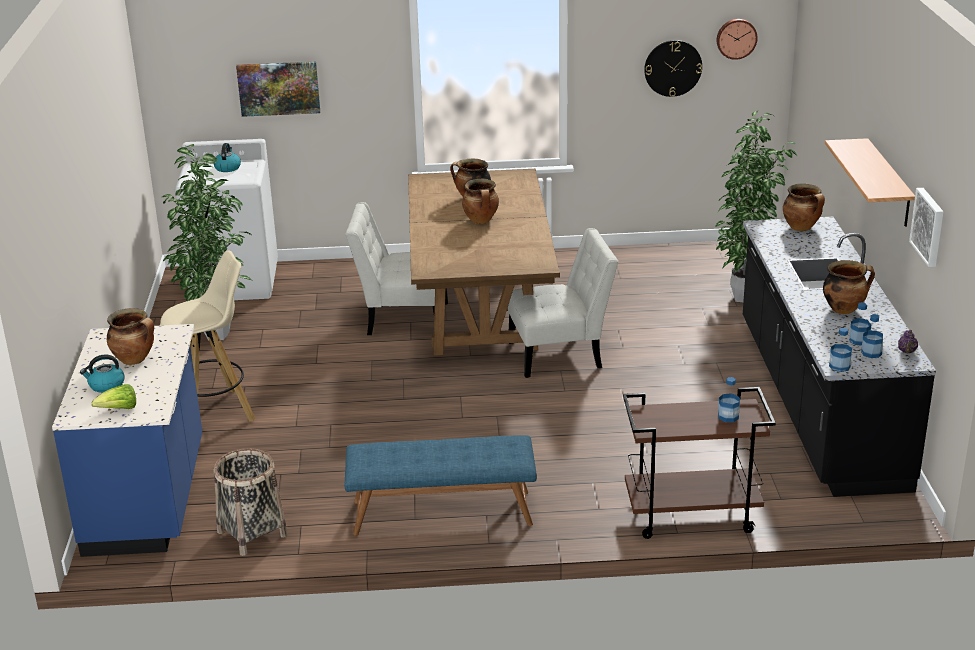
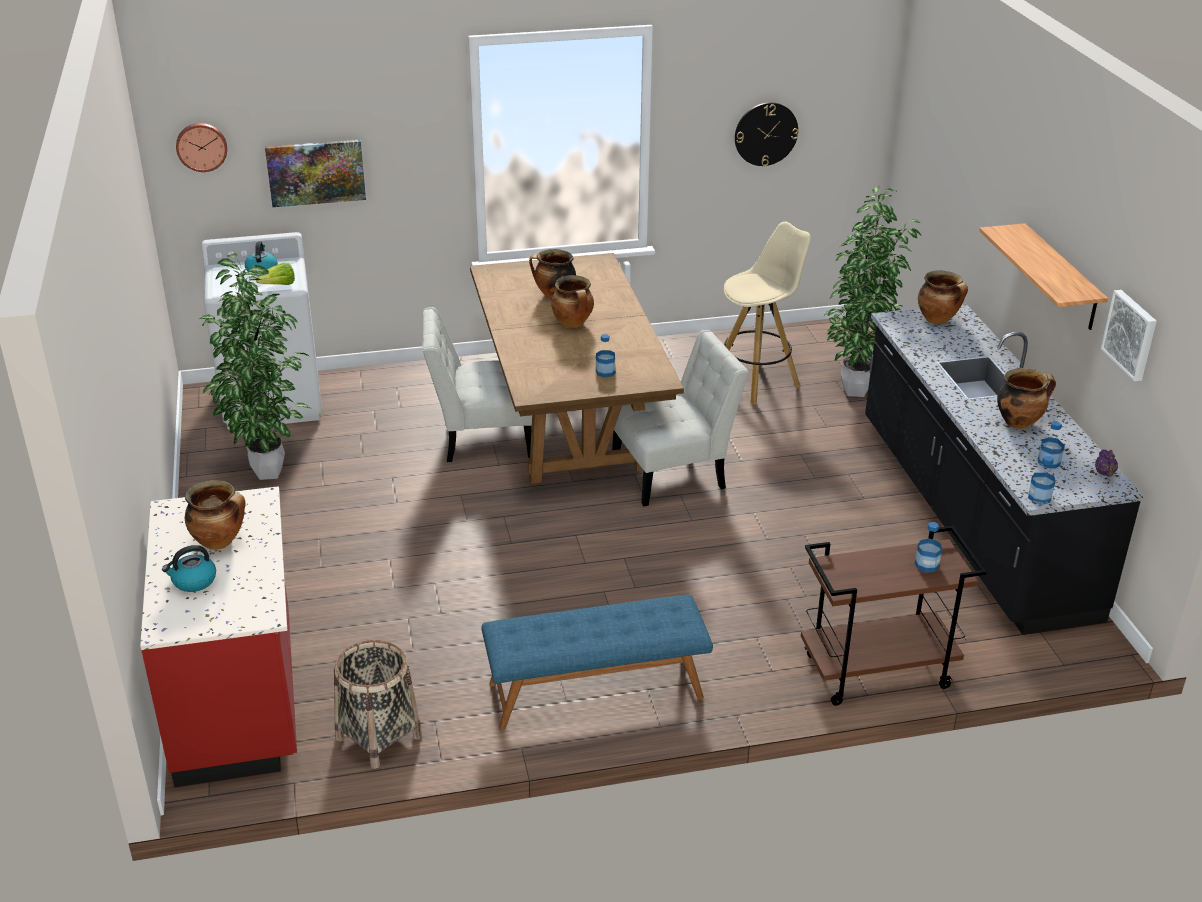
camera: 10 degrees left, 5 degrees up
blue counter [52,324,202,557] -> red counter [140,486,297,787]
lettuce [91,384,136,409] -> lettuce moved to [256,263,295,285]
beige stool [160,250,255,422] -> beige stool moved to [724,222,811,405]
wall clock [717,19,758,60] -> wall clock moved to [176,123,227,172]
bottle [861,314,883,358] -> bottle moved to [596,334,616,378]

